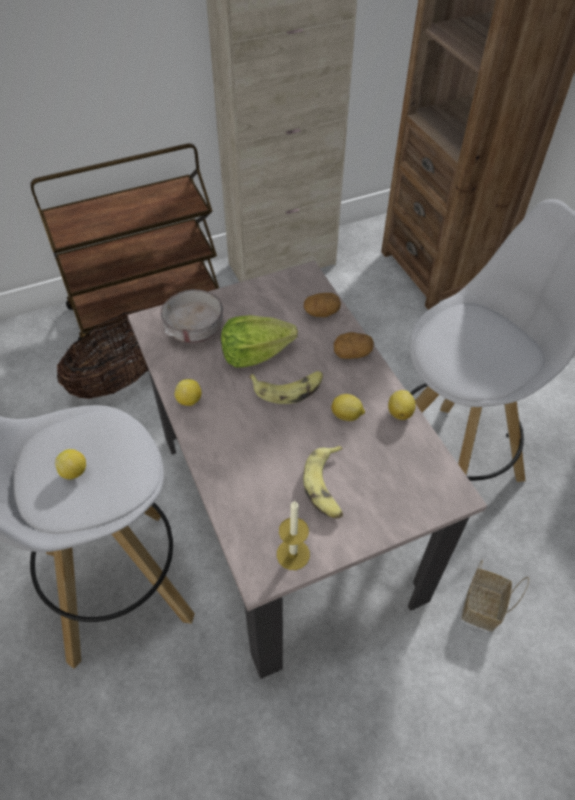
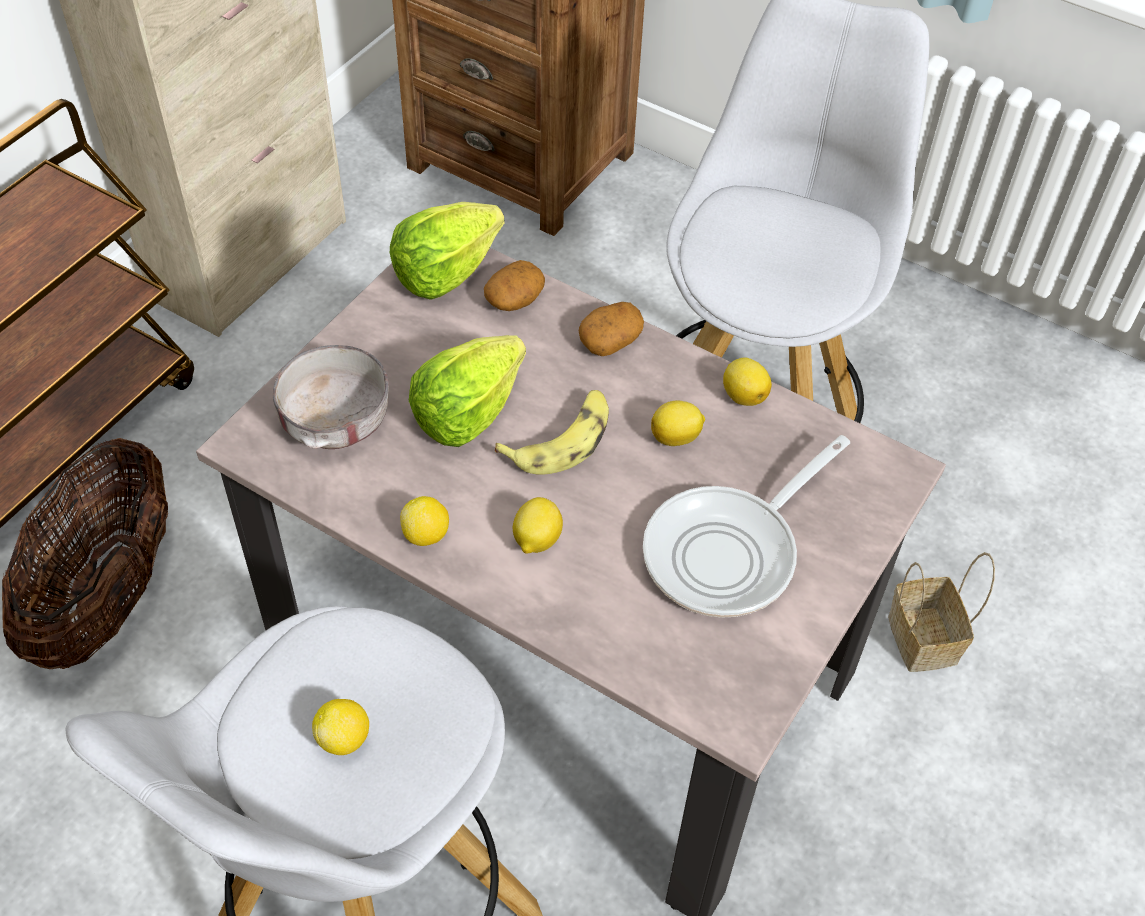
camera: 35 degrees left, 0 degrees up
candle [277,500,310,570] -> none
banana [303,446,343,518] -> frying pan [643,435,850,618]
none -> lettuce [390,202,504,300]
none -> lemon [513,497,563,554]

